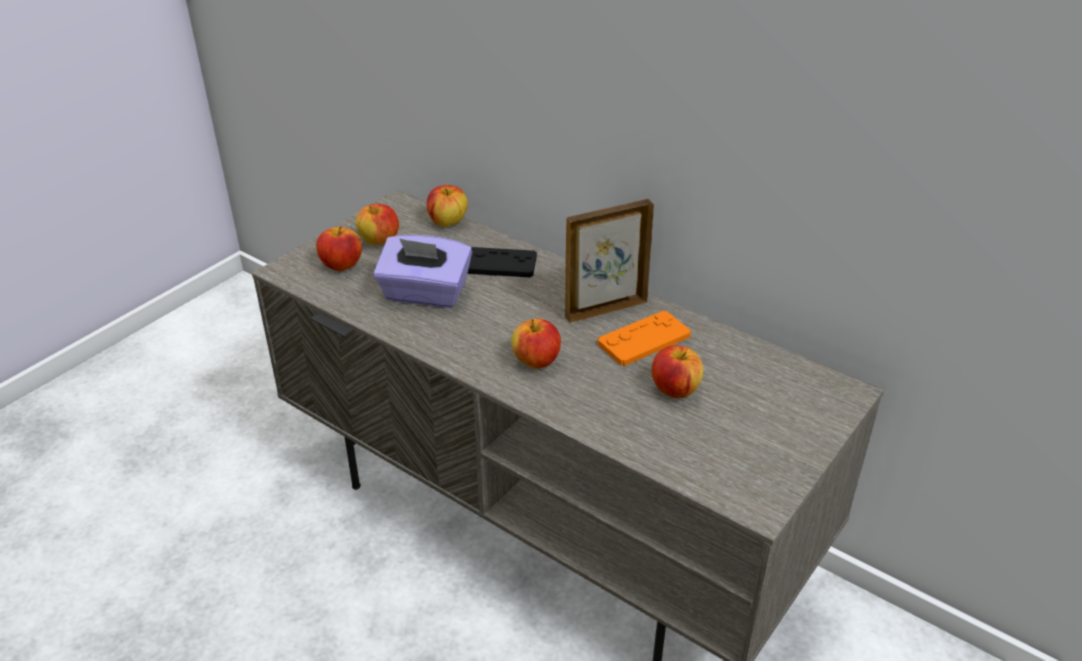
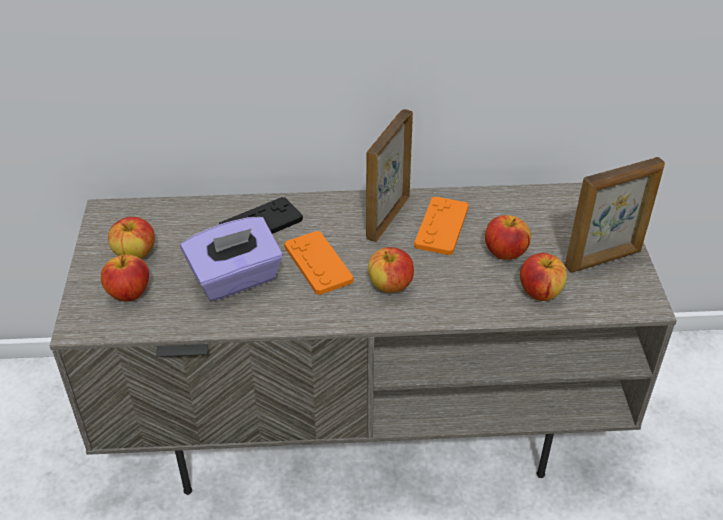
camera: 40 degrees left, 5 degrees up
apple [427,185,468,227] -> apple moved to [520,253,567,301]
none -> orange game controller [284,231,354,295]
none -> picture frame [565,157,665,273]

